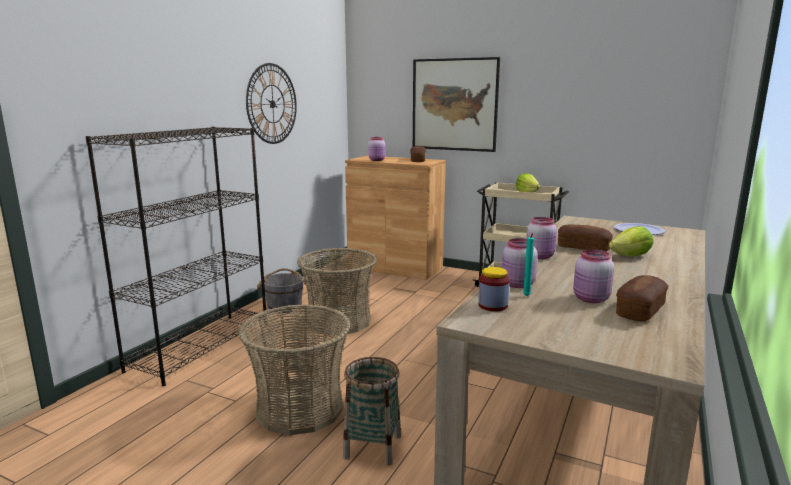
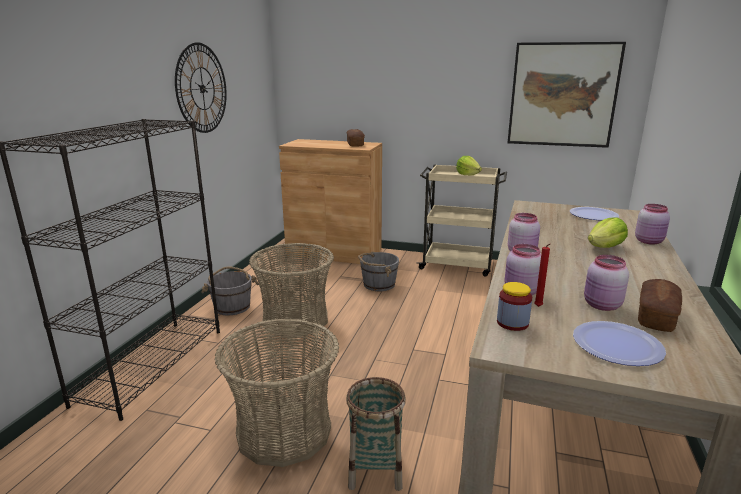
camera: 10 degrees left, 5 degrees up
pink jar [368,137,385,161] -> pink jar moved to [635,204,670,245]
picture [413,57,500,152] -> picture moved to [508,42,626,148]
turquoise candle [523,233,534,296] -> red candle [534,244,550,307]
bread [558,224,613,252] -> none
none -> grey bucket [358,252,399,291]
none -> plate [573,321,666,366]

